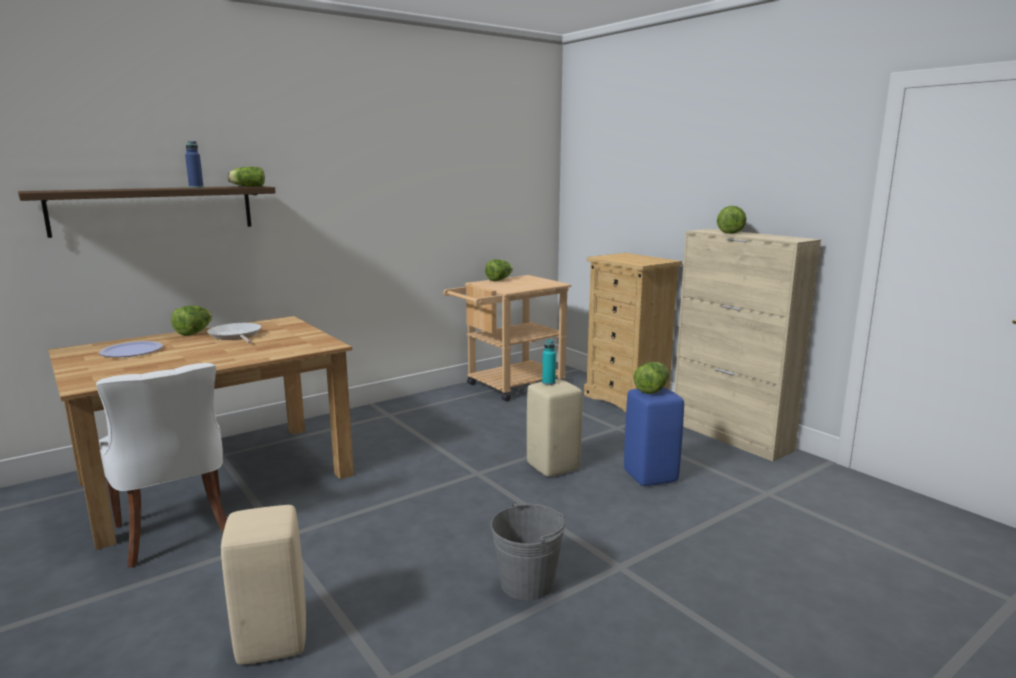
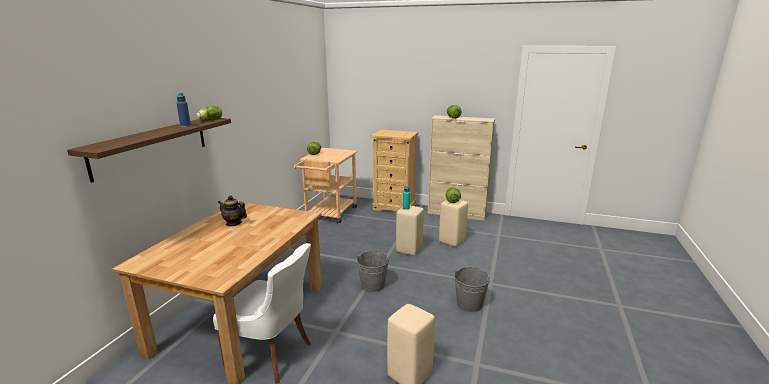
camera: 35 degrees left, 5 degrees up
plate [99,341,163,357] -> none
lettuce [171,306,212,336] -> none
frying pan [207,323,262,343] -> teapot [218,195,247,227]
blue stool [624,387,684,486] -> beige stool [439,200,468,247]
none -> grey bucket [357,251,389,292]

